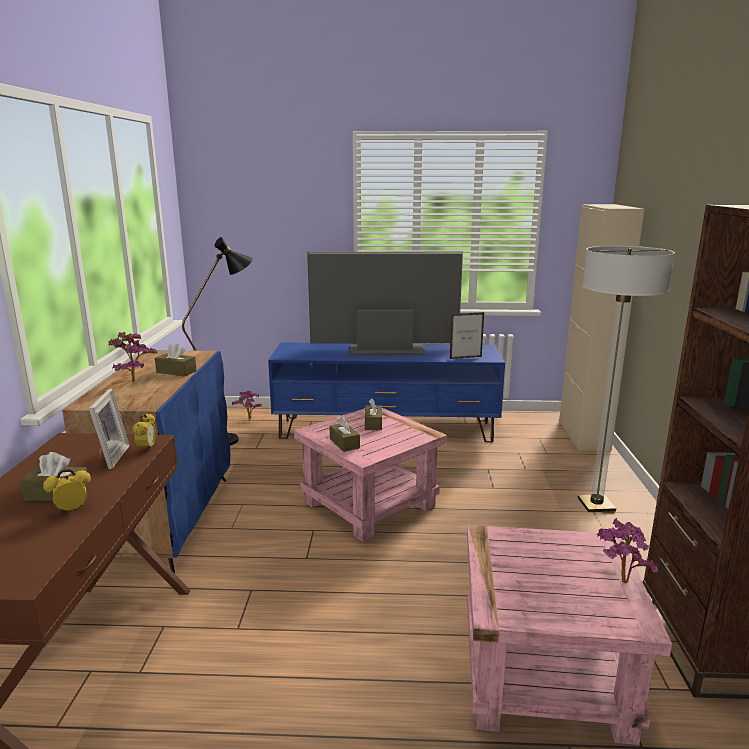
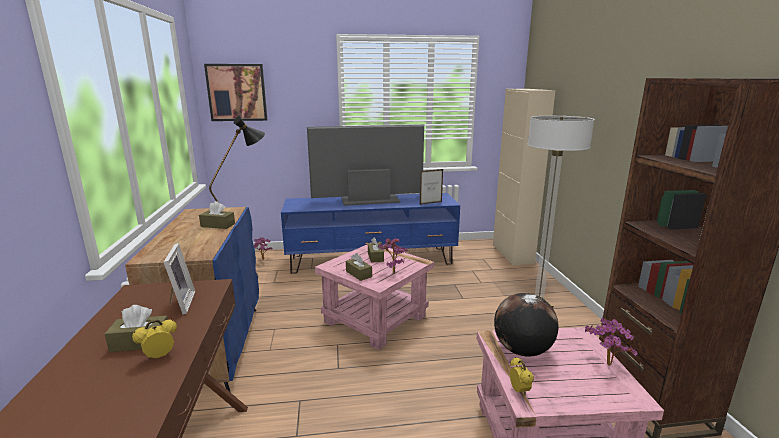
camera: 10 degrees left, 0 degrees up
potted plant [108,332,157,382] -> potted plant moved to [378,238,408,273]
alarm clock [133,413,156,452] -> alarm clock moved to [510,357,534,396]
none -> picture [204,64,267,121]
none -> globe [494,293,558,357]

